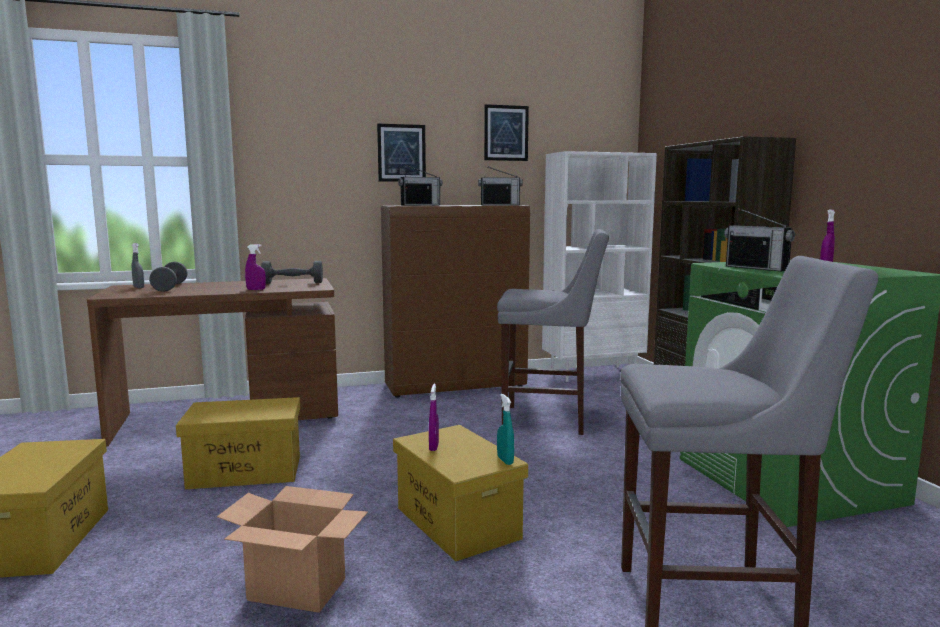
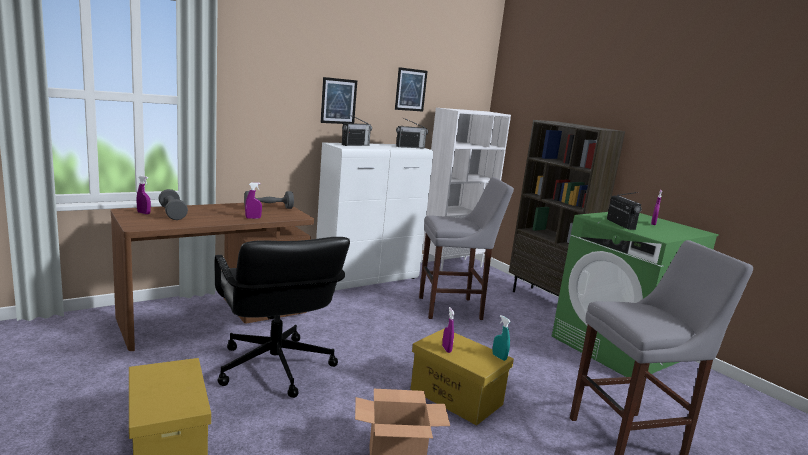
camera: 20 degrees left, 5 degrees up
grey spray bottle [132,243,144,288] -> purple spray bottle [137,176,151,214]
yellow storage box [176,397,300,489] -> black office chair [215,237,350,398]
brown cabinet [381,205,530,398] -> white cabinet [316,143,433,290]
radio [724,208,795,272] -> radio turned 135 degrees counterclockwise [607,192,642,230]

